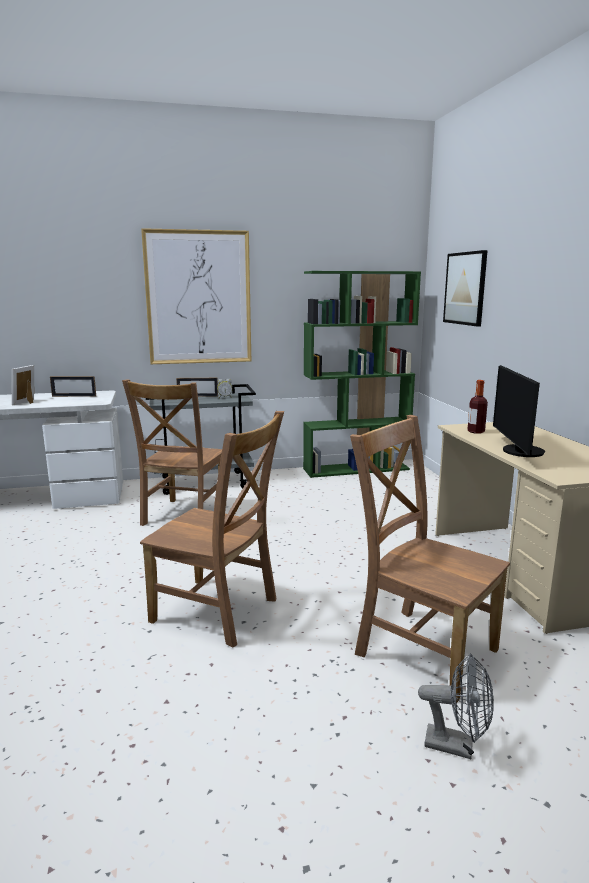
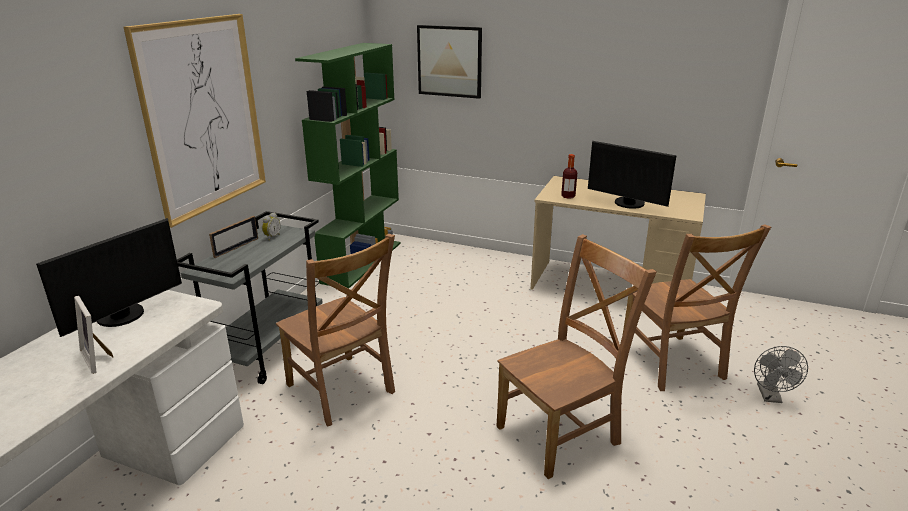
camera: 55 degrees left, 10 degrees up
picture frame [50,376,96,397] -> monitor [36,218,182,337]
brown chair [350,415,510,702] -> brown chair turned 90 degrees counterclockwise [622,224,771,391]
grey fan [418,654,494,759] -> grey fan turned 135 degrees clockwise [754,346,808,403]

